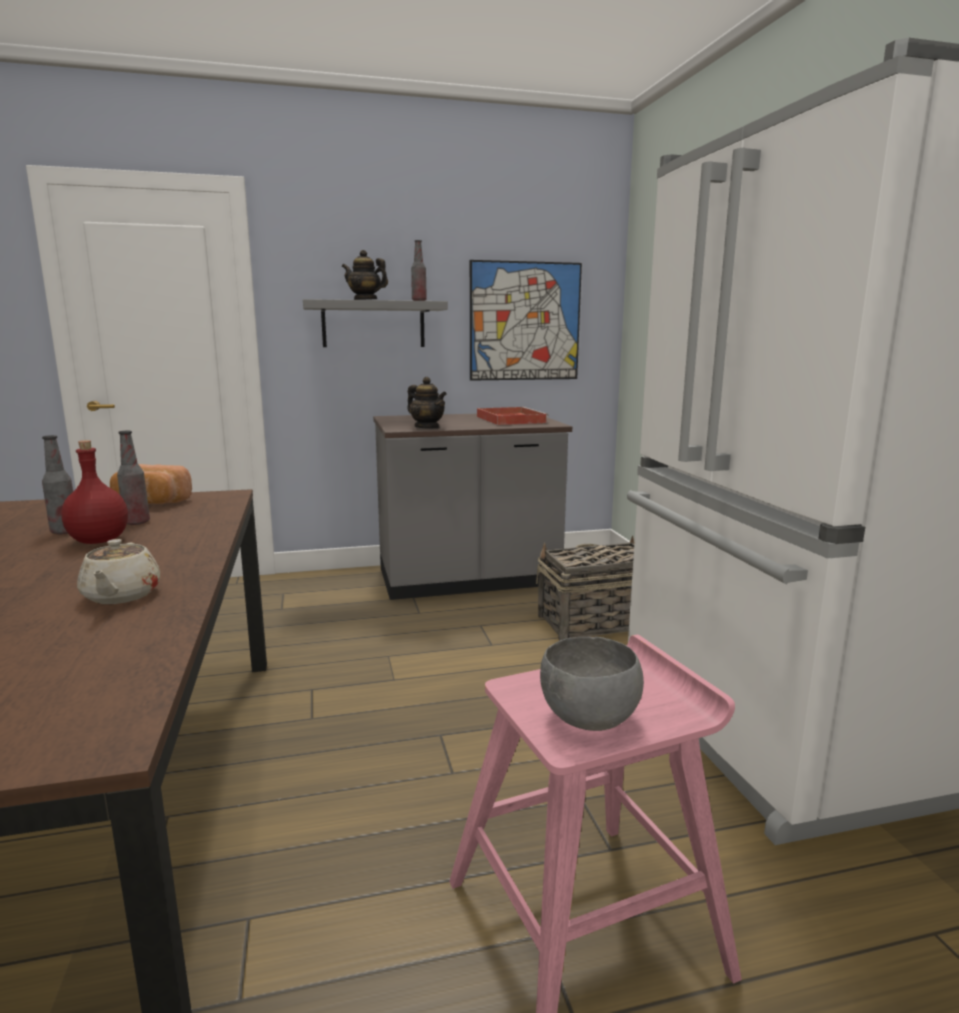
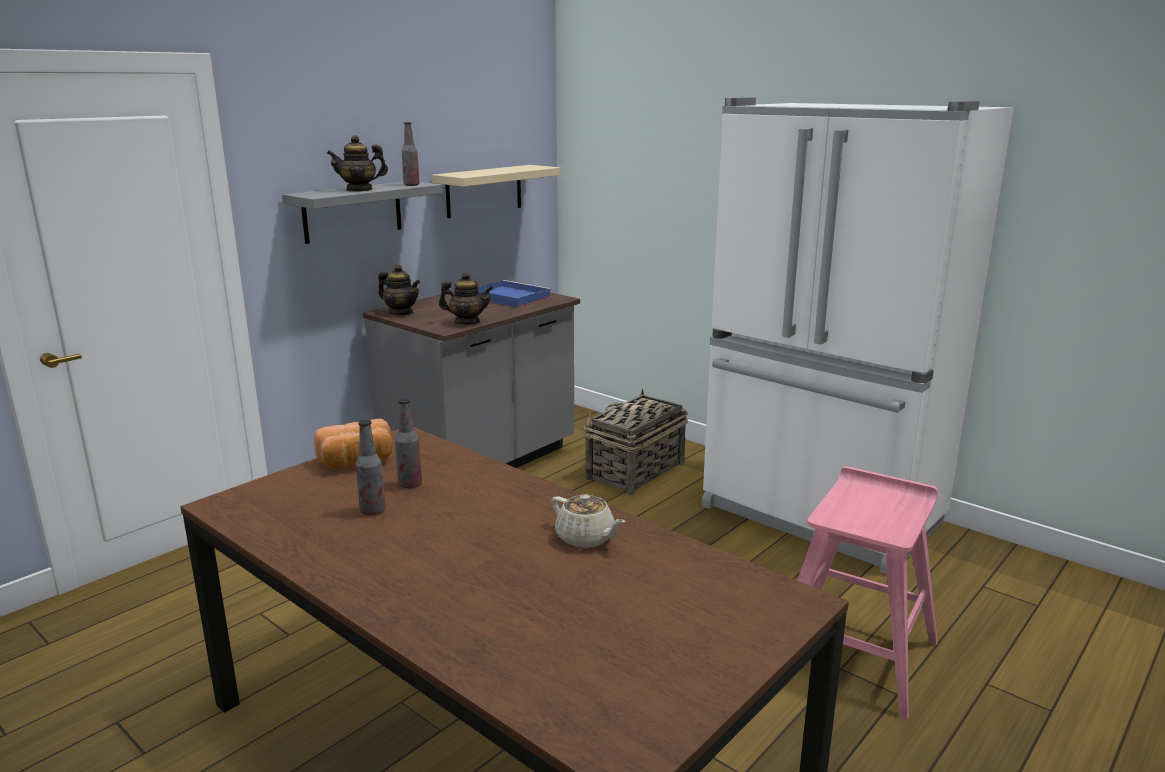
camera: 35 degrees left, 5 degrees up
red bottle [61,440,128,544] -> none
picture [470,260,582,381] -> beige shelf [432,165,561,218]
red tray [477,407,549,425] -> blue tray [478,280,552,307]
grey bowl [540,637,644,731] -> none
none -> teapot [378,265,420,315]

